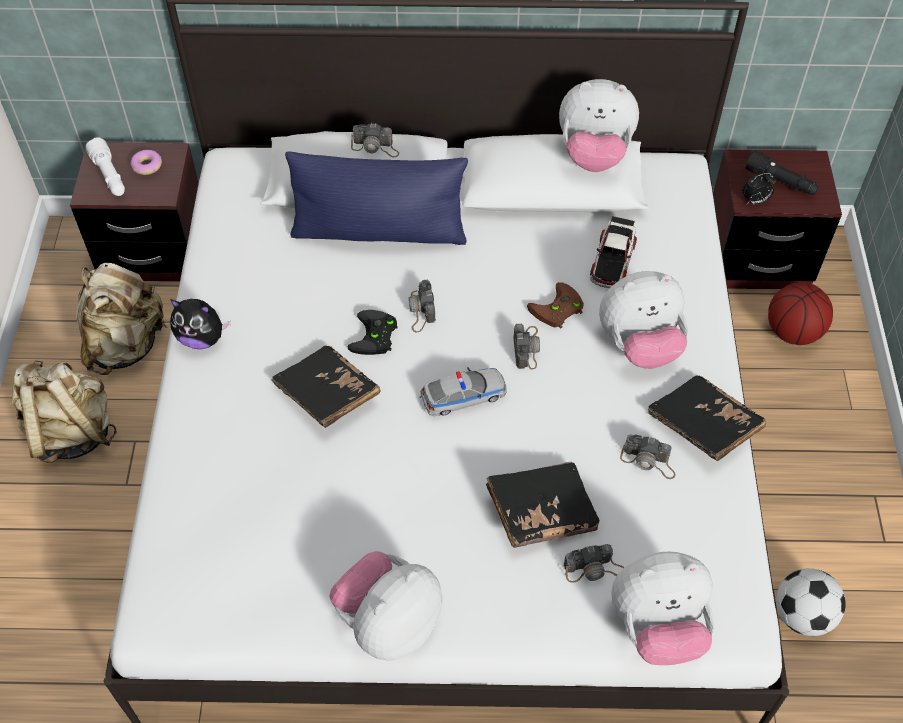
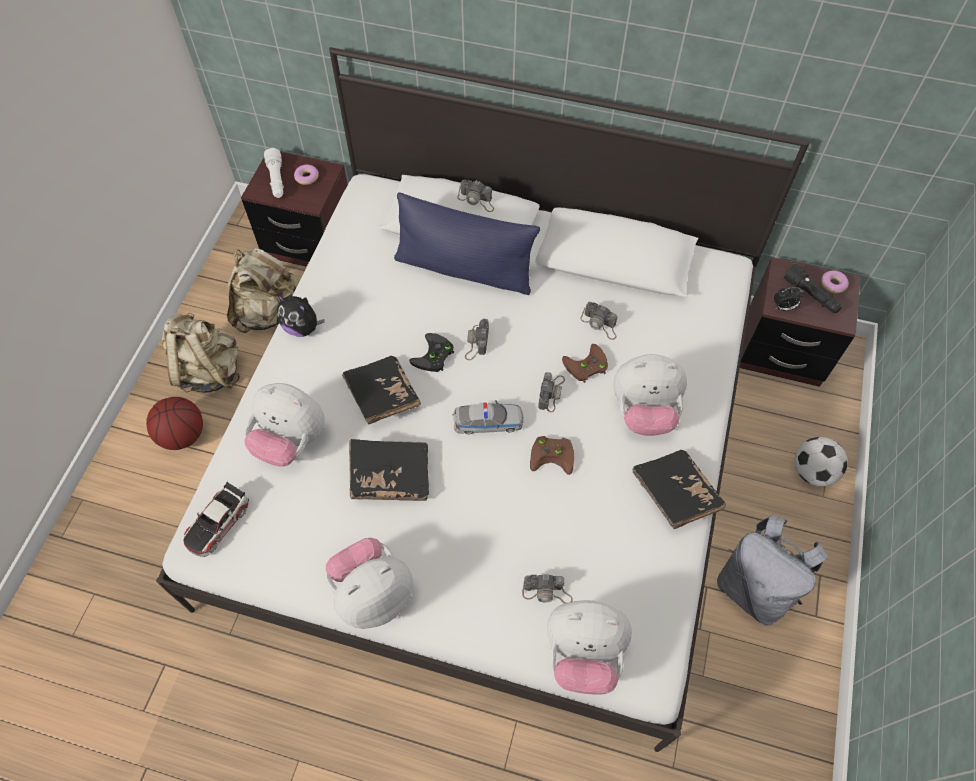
camera: 15 degrees right, 5 degrees up
black book [486,462,599,548] -> black book moved to [349,439,429,501]
plush toy [559,79,639,172] -> plush toy moved to [244,383,325,467]
toy car [590,216,637,288] -> toy car moved to [183,481,249,557]
camera [620,434,676,479] -> camera moved to [580,302,618,340]
basketball [768,282,833,345] -> basketball moved to [146,397,203,450]
football [776,568,846,636] -> football moved to [794,437,848,486]
none -> brown game controller [530,436,574,475]
none -> grey backpack [717,514,828,626]
none -> donut [821,270,849,293]

